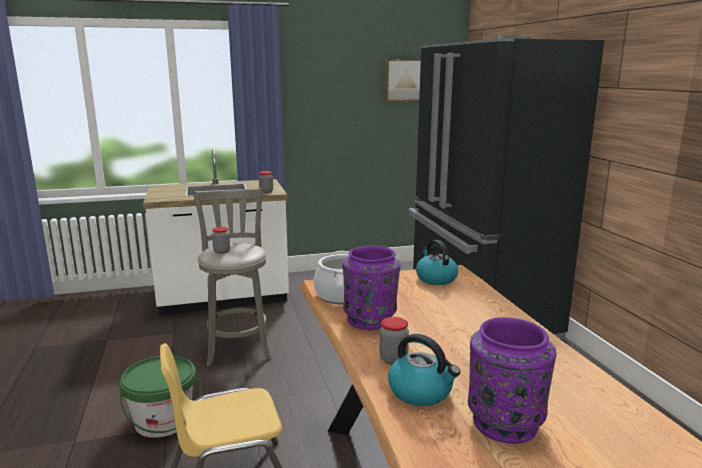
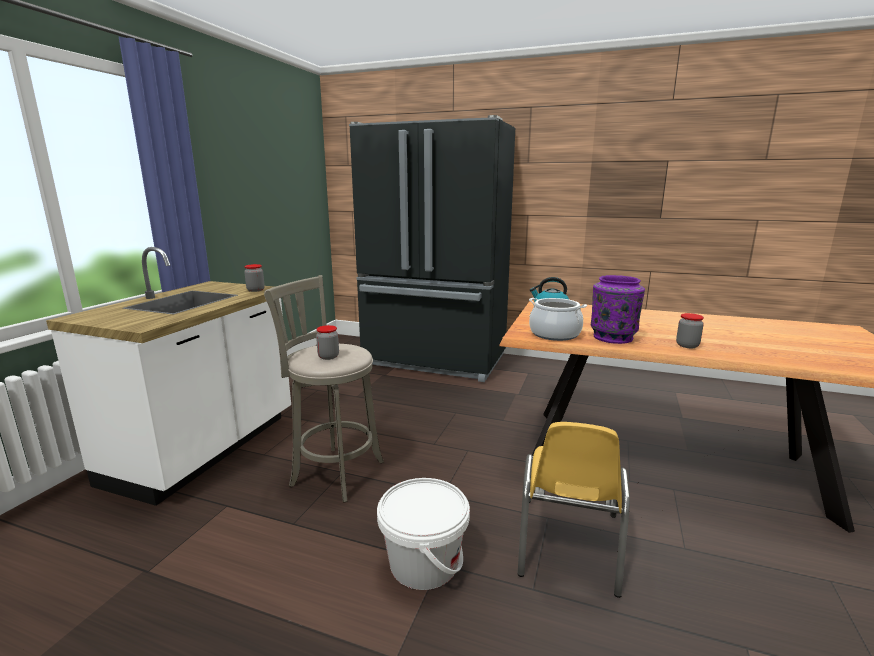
camera: 55 degrees left, 0 degrees up
green bucket [119,356,202,438] -> white bucket [377,478,470,590]
picture [385,59,421,101] -> none
kettle [388,334,460,406] -> none
purple vase [468,317,557,444] -> none

